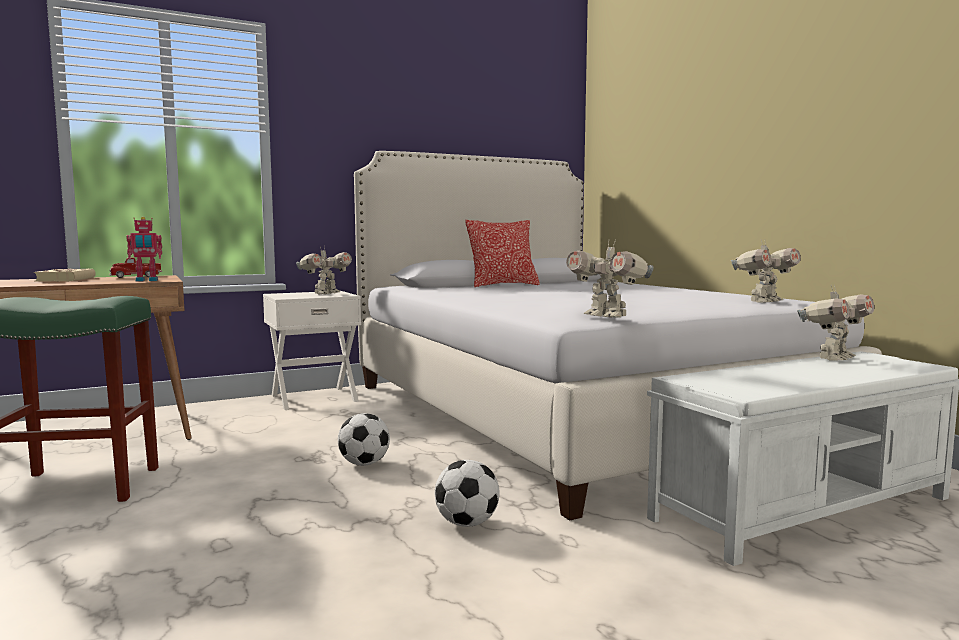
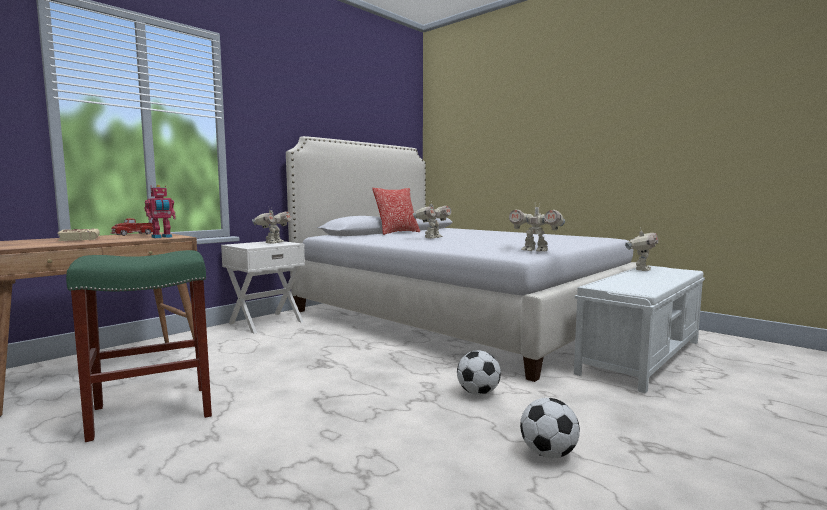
camera: 20 degrees left, 0 degrees up
football [338,413,390,466] -> football moved to [520,398,580,458]
toy robot [731,240,801,303] -> toy robot moved to [413,201,451,239]

